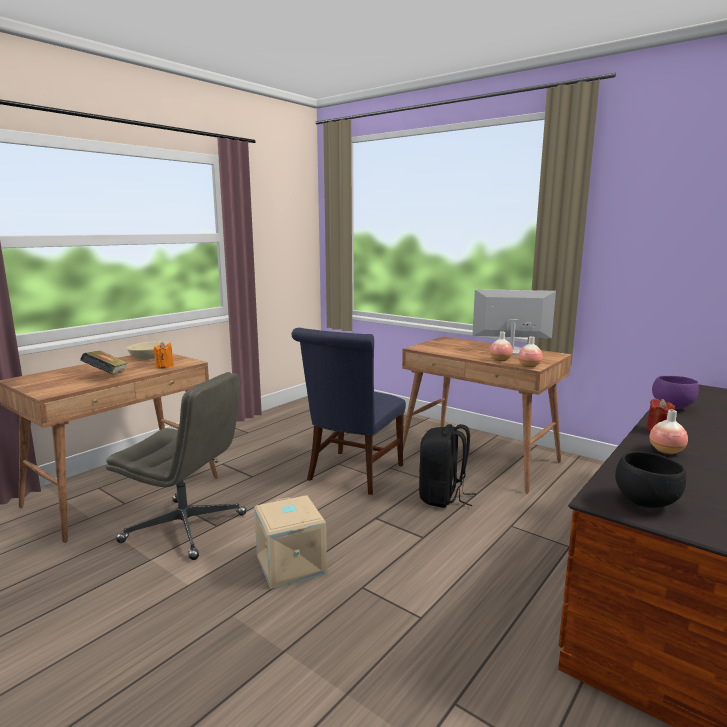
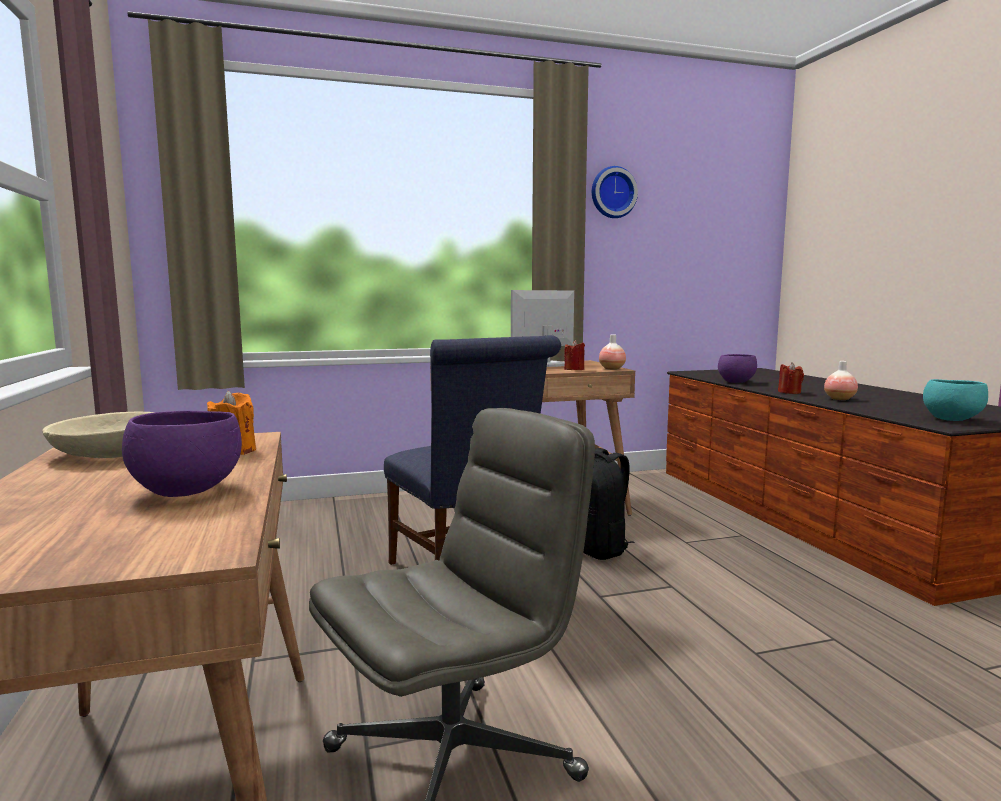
camera: 55 degrees left, 5 degrees down
book [80,351,128,374] -> purple bowl [122,410,242,497]
beige storage box [254,495,327,589] -> none
vase [490,332,513,361] -> red candle [564,340,585,370]
black bowl [615,451,686,508] -> turquoise bowl [923,379,988,421]
none -> wall clock [592,166,638,218]

